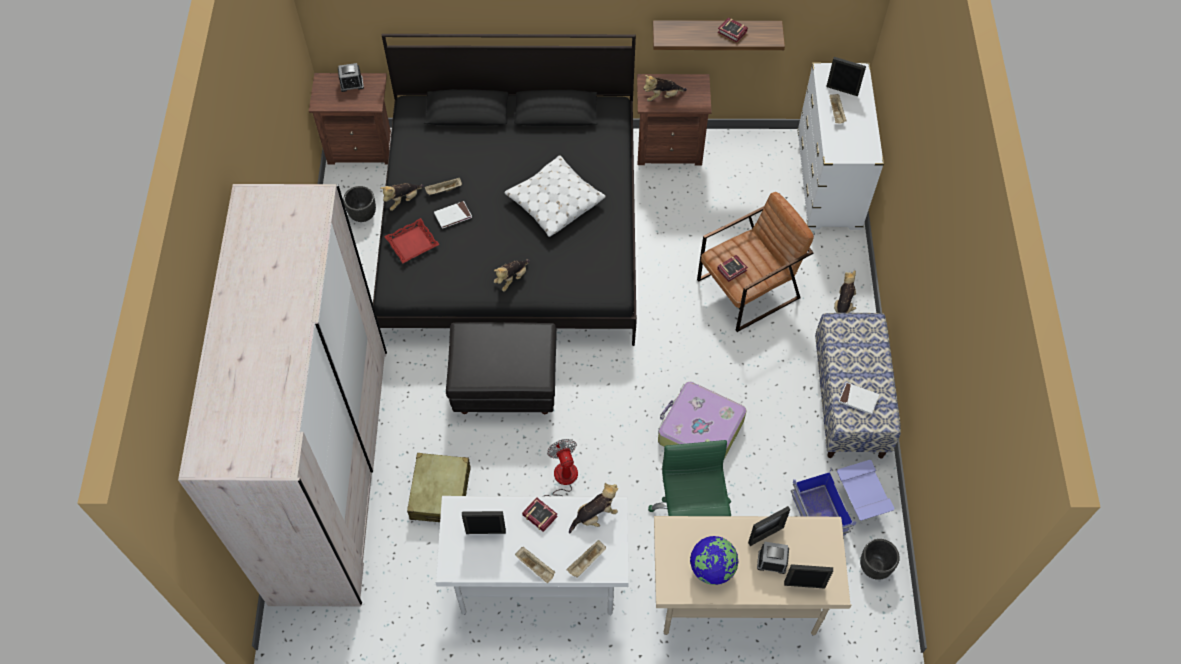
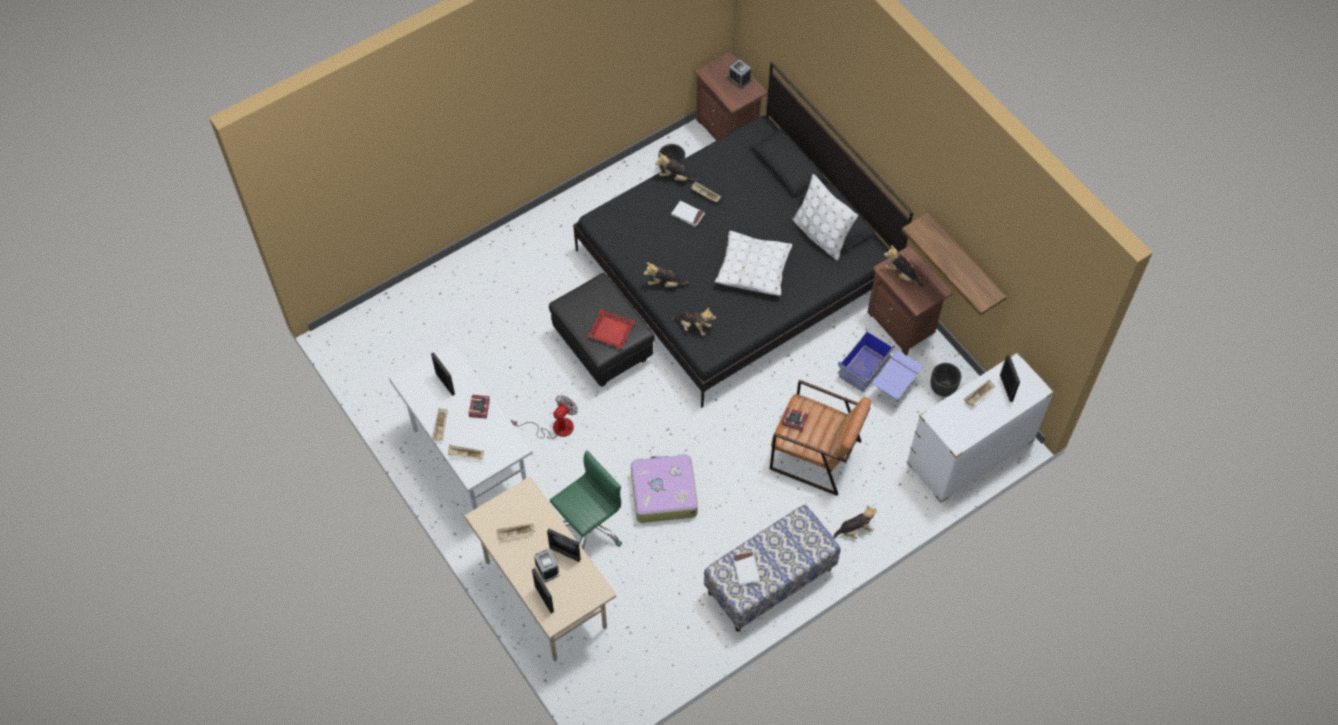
camera: 55 degrees right, 0 degrees up
beige wardrobe [178,184,387,606] -> none
red tray [384,218,440,264] -> red tray moved to [587,309,635,349]
beige suitcase [407,453,471,522] -> none
plush toy [569,483,618,533] -> plush toy moved to [670,307,716,336]
globe [690,536,738,585] -> beige tray [496,523,534,540]
book [718,17,748,43] -> none
blue storage box [791,460,894,536] -> blue storage box moved to [838,328,923,399]
black planter [860,539,900,580] -> black planter moved to [931,363,961,397]
none -> white pillow [792,174,858,261]

